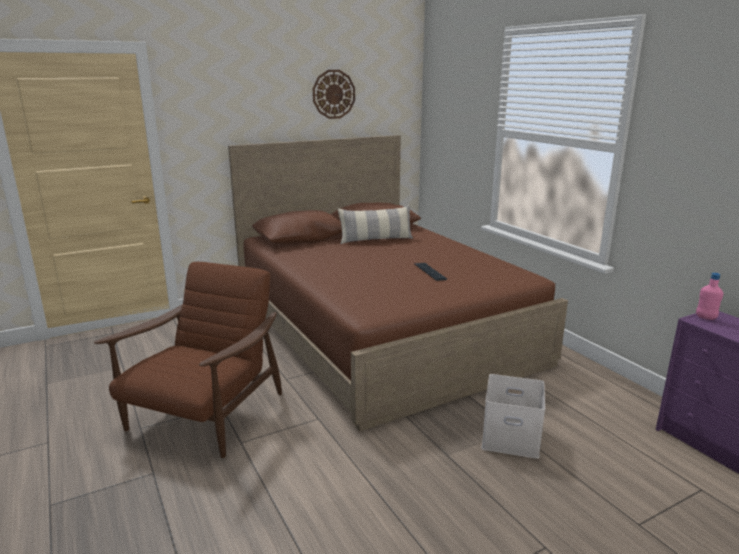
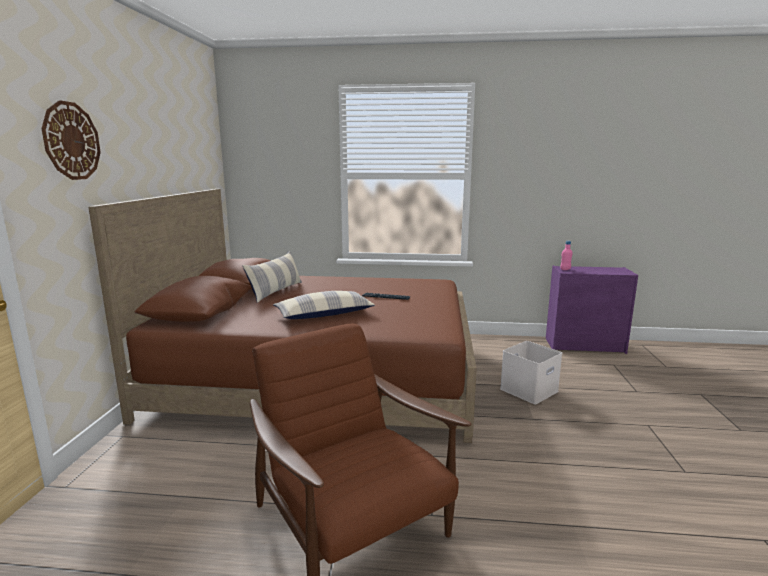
camera: 55 degrees left, 5 degrees down
wall clock [313,70,355,119] -> wall clock moved to [42,100,101,180]
none -> pillow [273,291,375,319]

